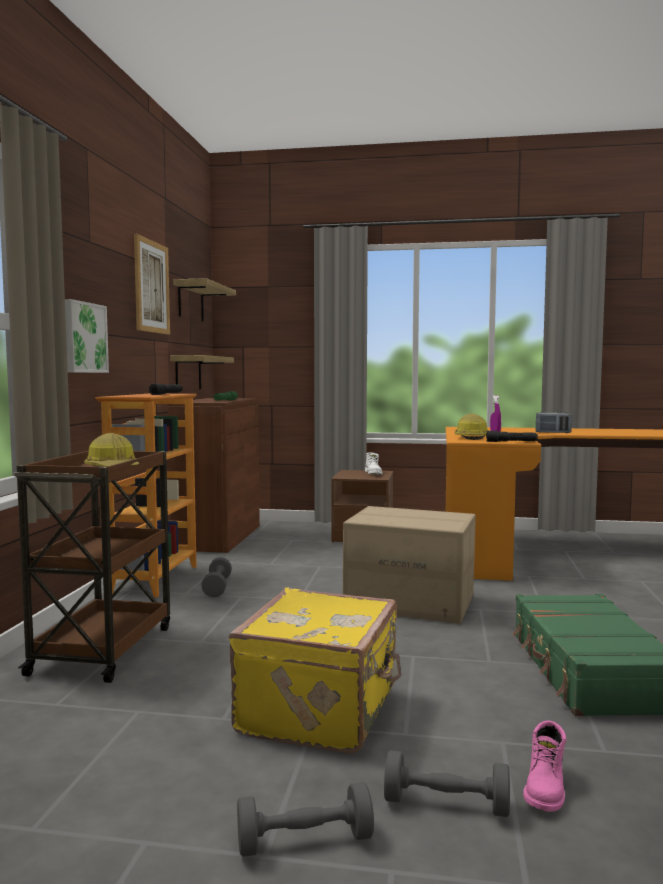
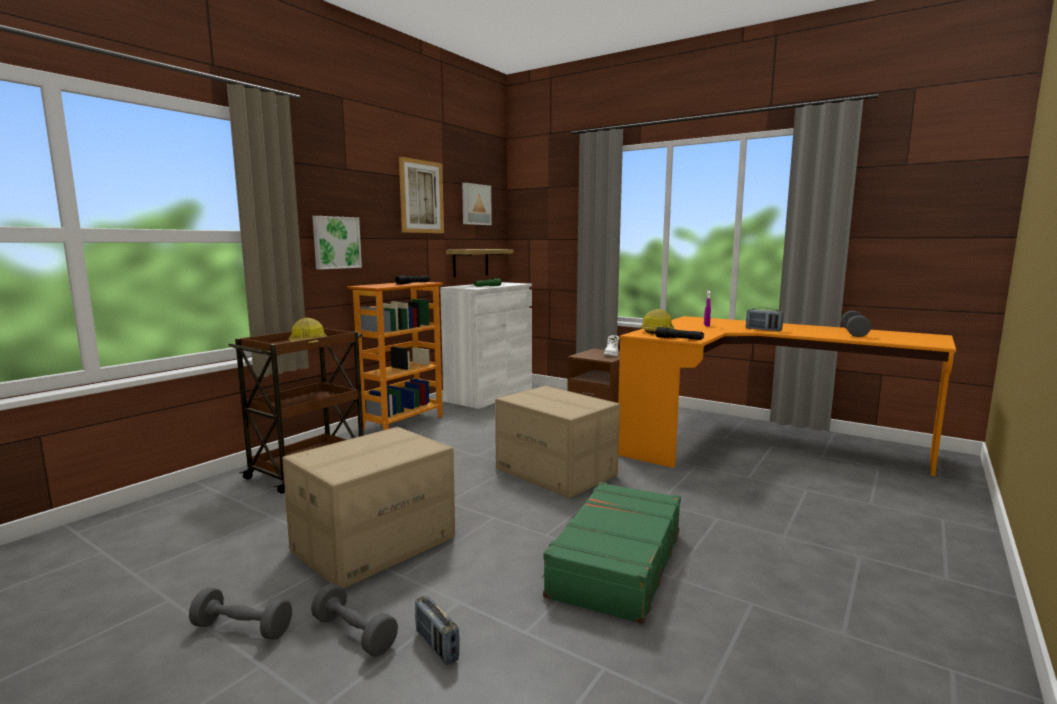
camera: 25 degrees right, 5 degrees up
brown cabinet [168,398,260,553] -> white cabinet [440,282,532,409]
shelf [173,278,236,322] -> picture [462,183,492,225]
grey dumbbell [201,557,232,597] -> grey dumbbell moved to [841,311,871,337]
yellow suitcase [229,588,401,754] -> cardboard box [282,427,455,589]
pink boot [523,721,566,812] -> radio [415,596,460,665]

